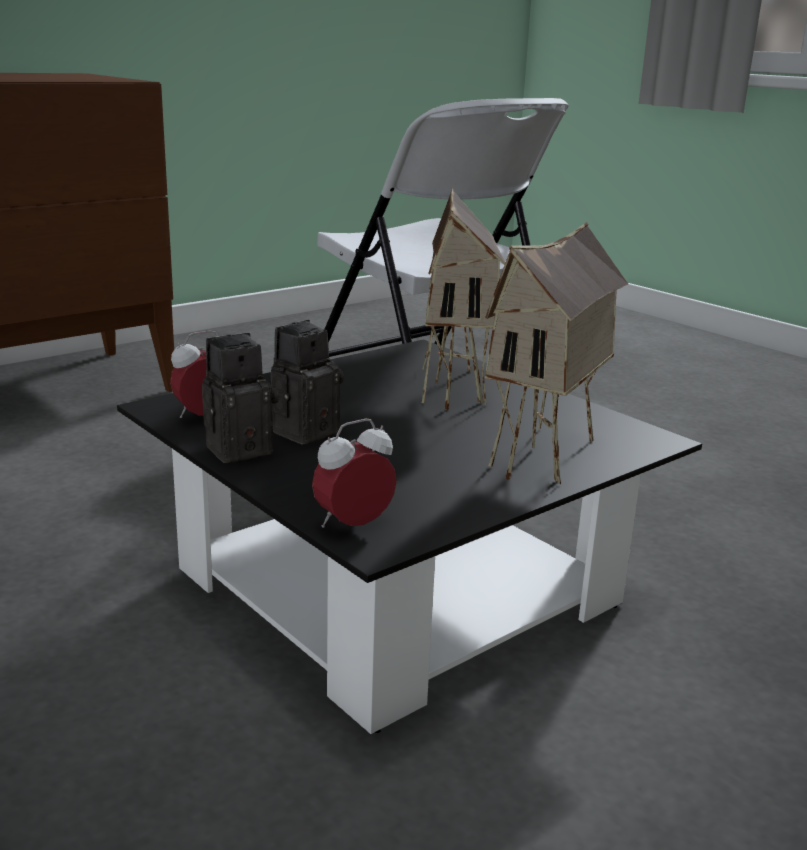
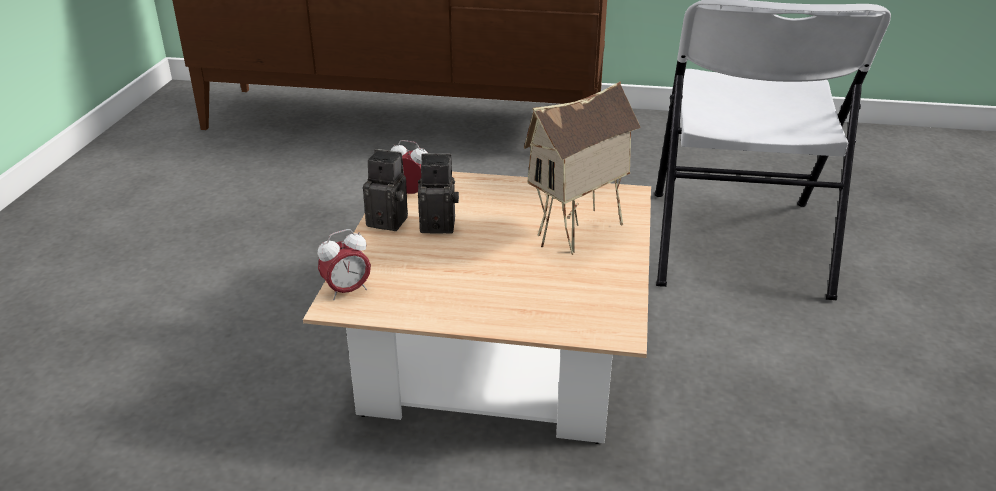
camera: 50 degrees right, 10 degrees up
black coffee table [117,339,702,734] -> beige coffee table [303,172,651,444]
alarm clock [312,419,397,528] -> alarm clock turned 135 degrees clockwise [318,229,371,300]
toy house [485,222,628,484] -> none

